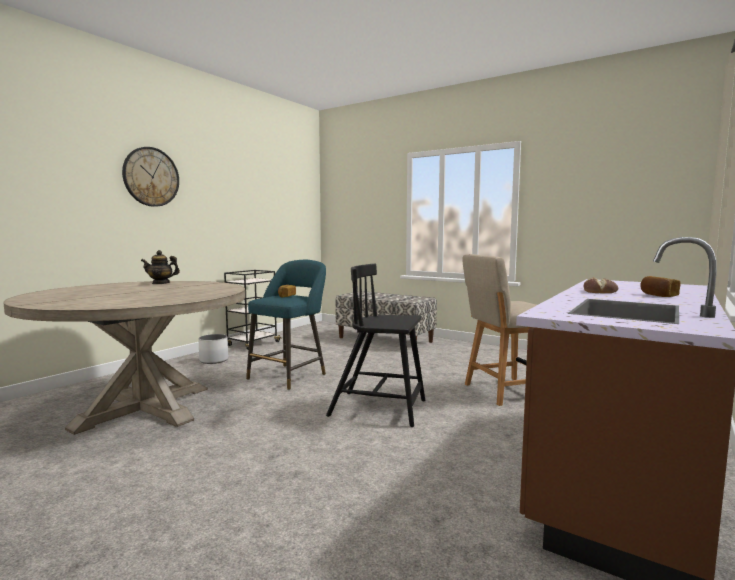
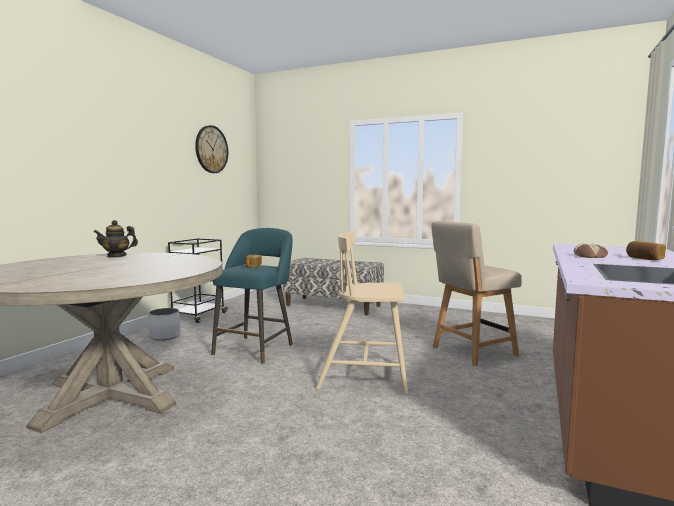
camera: 10 degrees left, 0 degrees up
wall clock [122,147,179,207] -> wall clock moved to [195,125,228,173]
black chair [326,264,425,427] -> beige chair [316,232,408,394]

